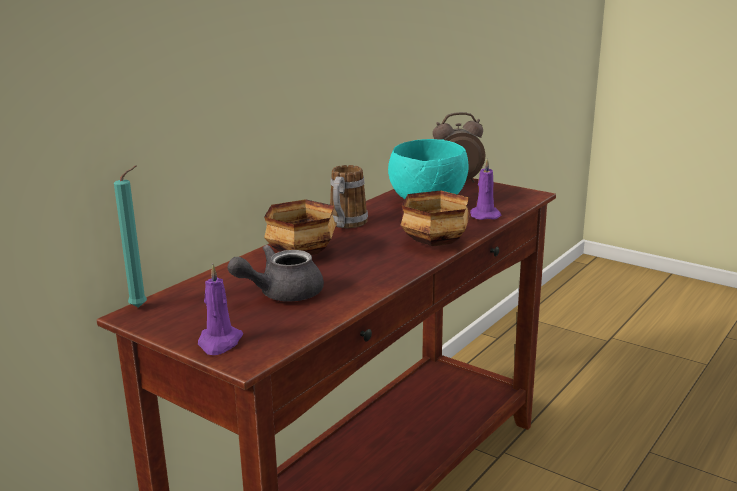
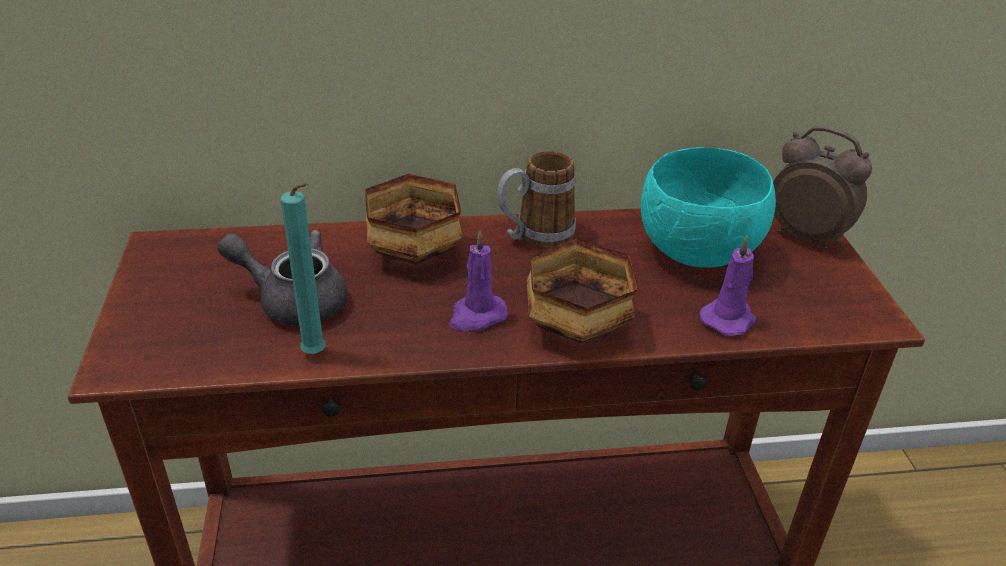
camera: 45 degrees right, 15 degrees up
turquoise candle [114,166,147,308] -> turquoise candle moved to [281,183,326,354]
purple candle [198,264,243,355] -> purple candle moved to [449,230,508,331]

